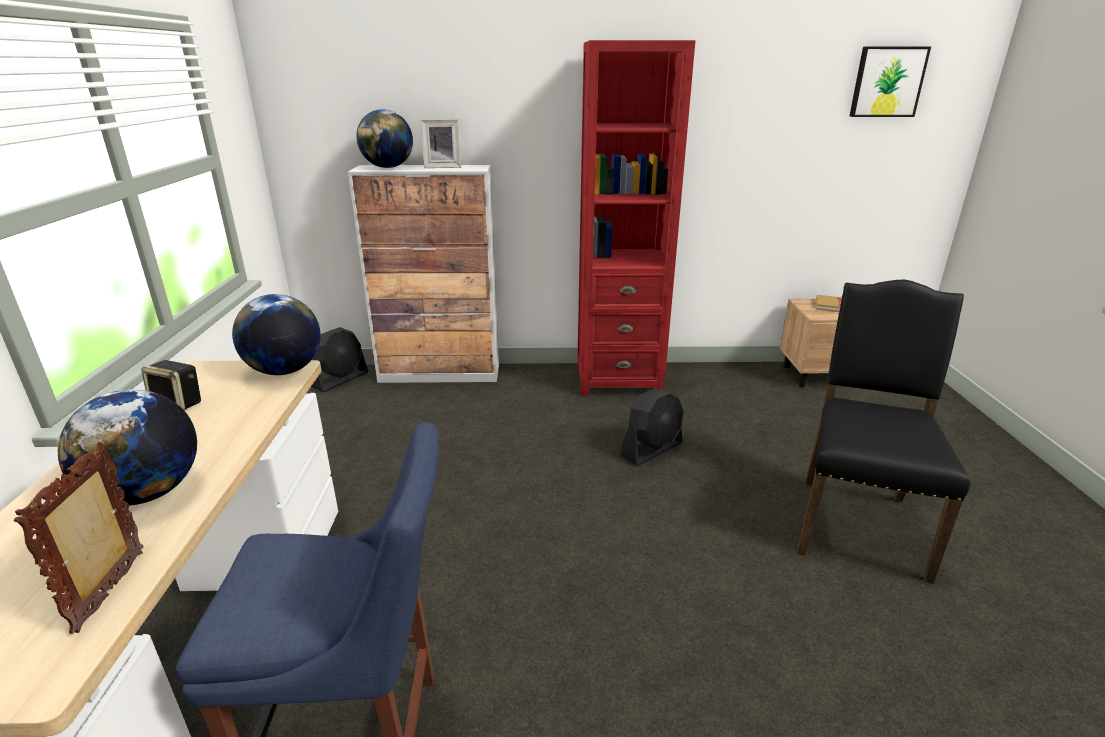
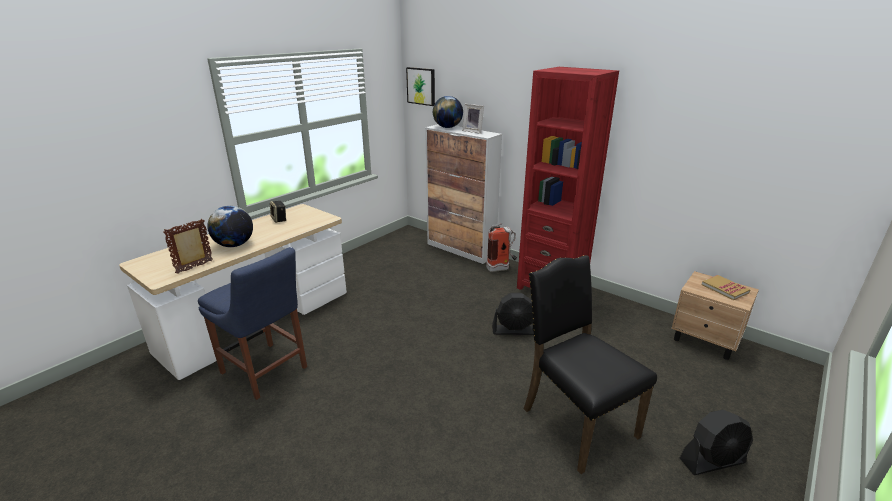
camera: 40 degrees right, 0 degrees up
globe [232,294,321,375] -> none
black fan [311,327,368,392] -> black fan moved to [680,410,753,475]
black chair [797,280,971,584] -> black chair turned 90 degrees counterclockwise [524,255,657,474]
picture [850,47,931,117] -> picture moved to [406,67,435,106]
none -> fire extinguisher [486,223,517,272]

